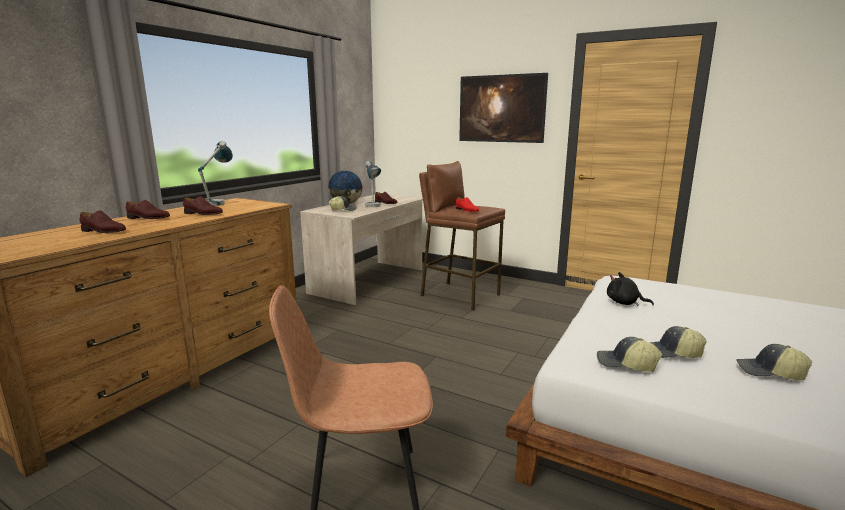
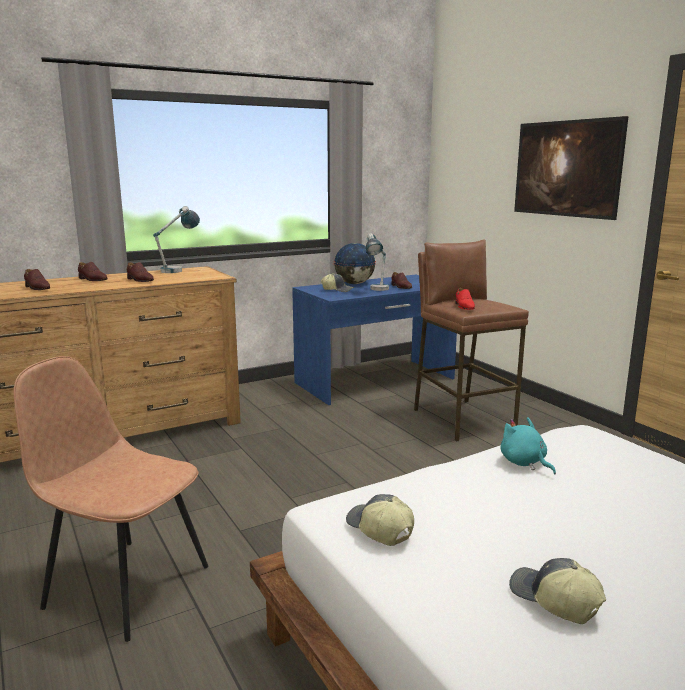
camera: 30 degrees right, 0 degrees up
beige desk [300,195,423,305] -> blue desk [292,275,457,405]
black plush toy [607,272,654,306] -> turquoise plush toy [500,418,556,474]
cap [651,326,707,358] -> none

